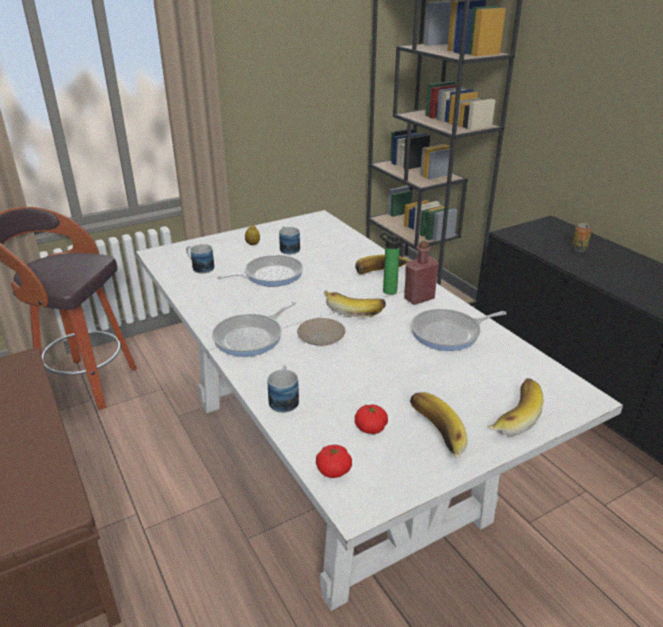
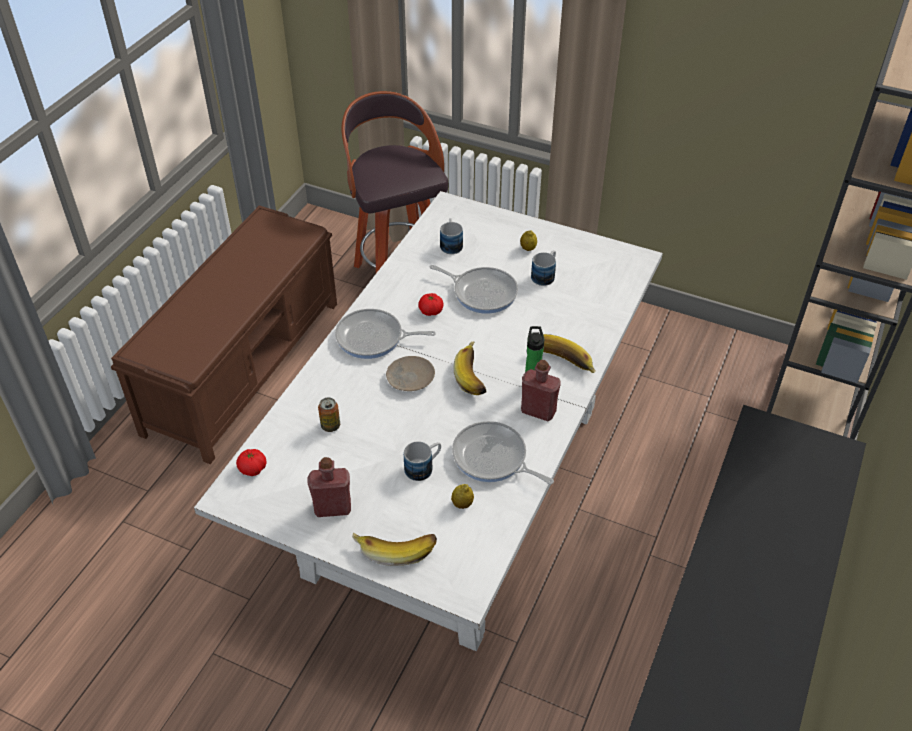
camera: 55 degrees right, 15 degrees up
mug [268,365,299,413] -> mug moved to [404,441,441,481]
tomato [355,404,388,434] -> tomato moved to [418,293,444,316]
banana [410,392,468,458] -> red bottle [308,457,351,517]
can [572,223,592,252] -> can moved to [318,397,340,432]
none -> lemon [451,484,474,509]

